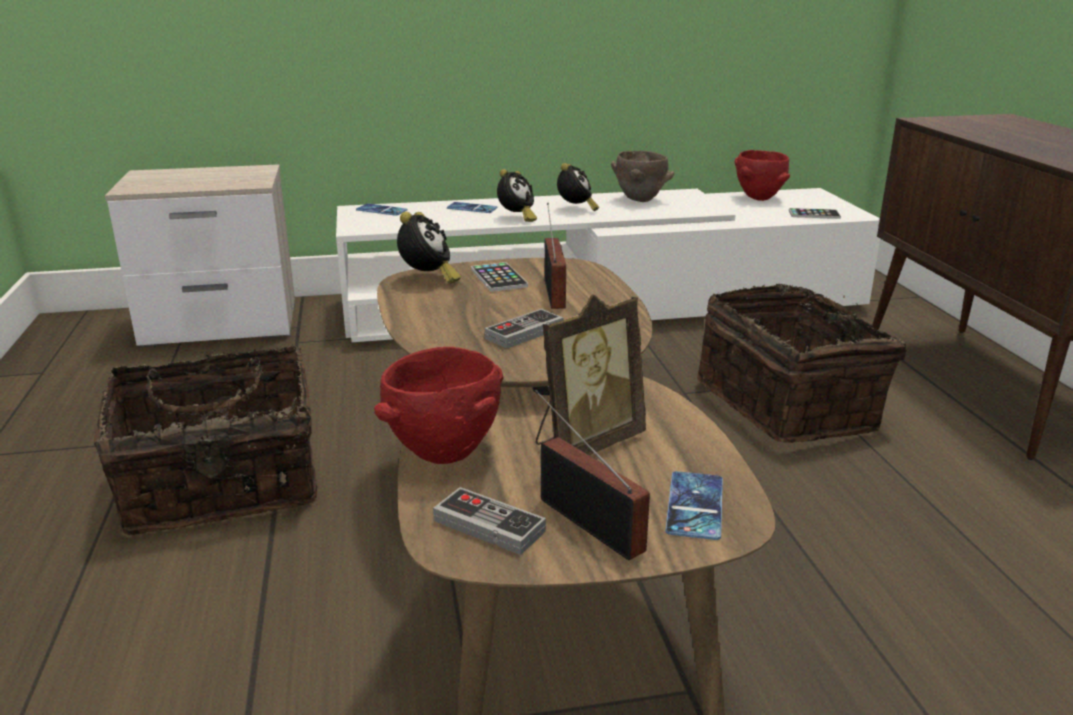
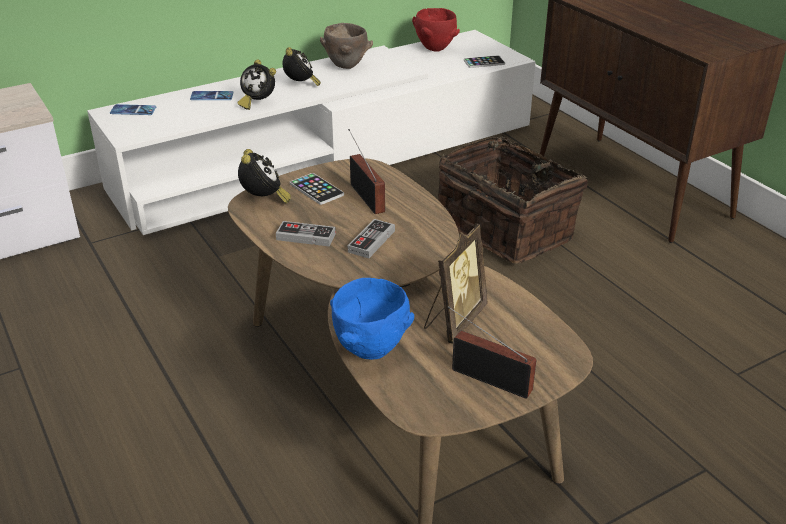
camera: 20 degrees left, 10 degrees up
basket [94,344,317,535] -> none
red bowl [374,347,503,464] -> blue bowl [330,278,414,360]
game controller [433,487,546,555] -> game controller moved to [276,221,336,246]
alarm clock [497,169,537,222] -> alarm clock turned 105 degrees clockwise [237,59,276,110]
phone [665,471,723,540] -> none

